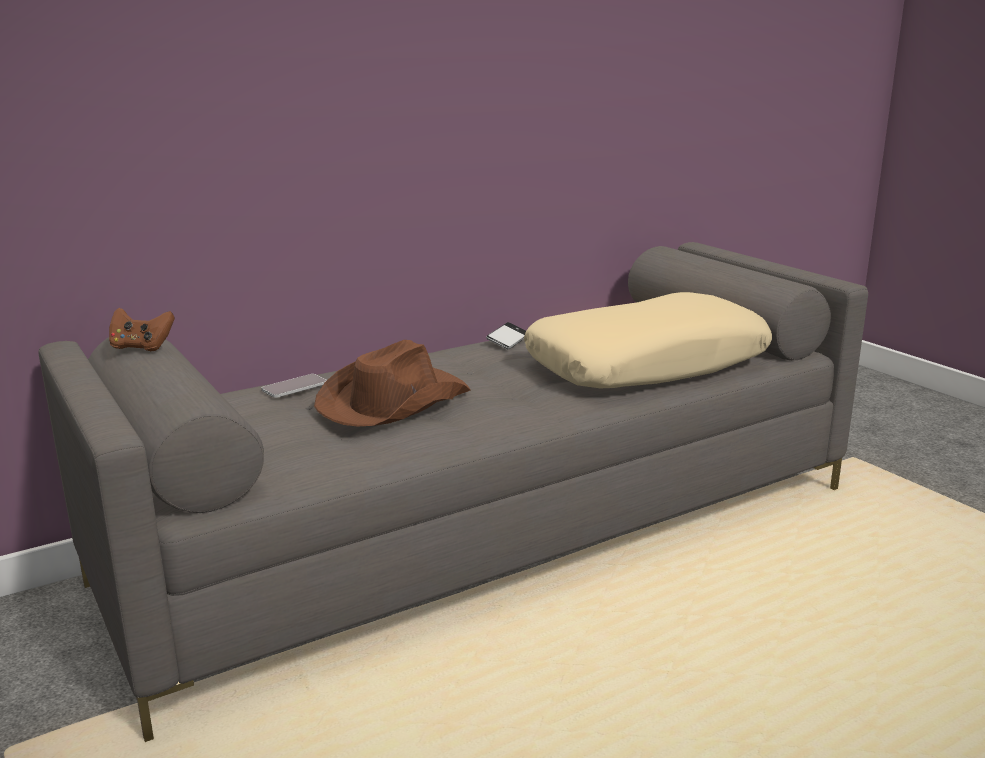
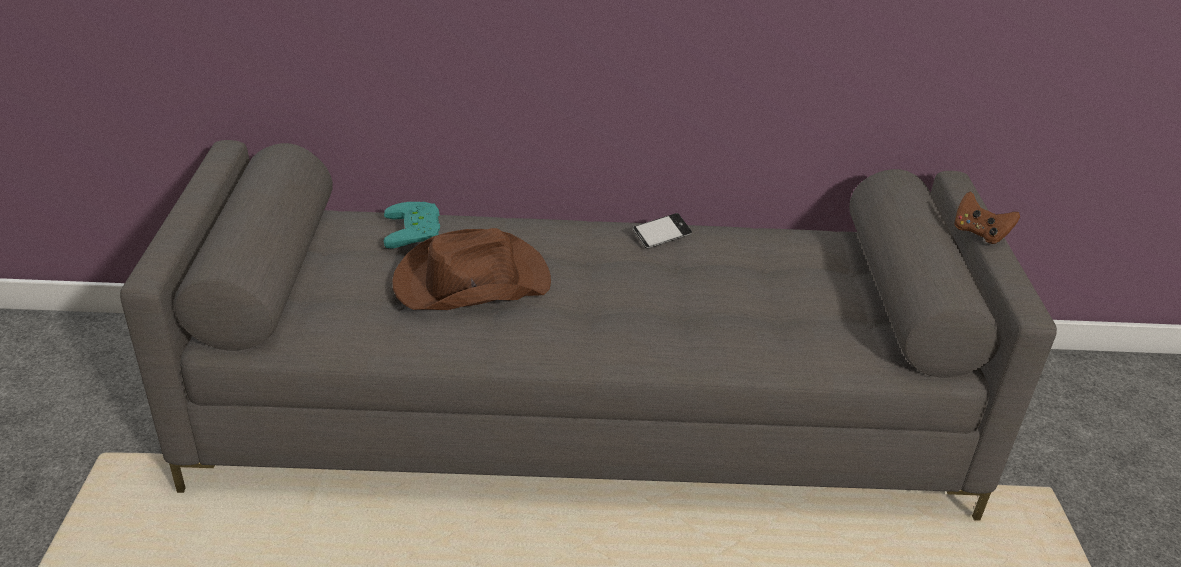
camera: 30 degrees right, 15 degrees up
brown game controller [109,308,175,351] -> brown game controller moved to [954,191,1020,244]
phone [262,374,327,398] -> turquoise game controller [384,202,440,249]
beige pillow [524,292,772,388] -> none

